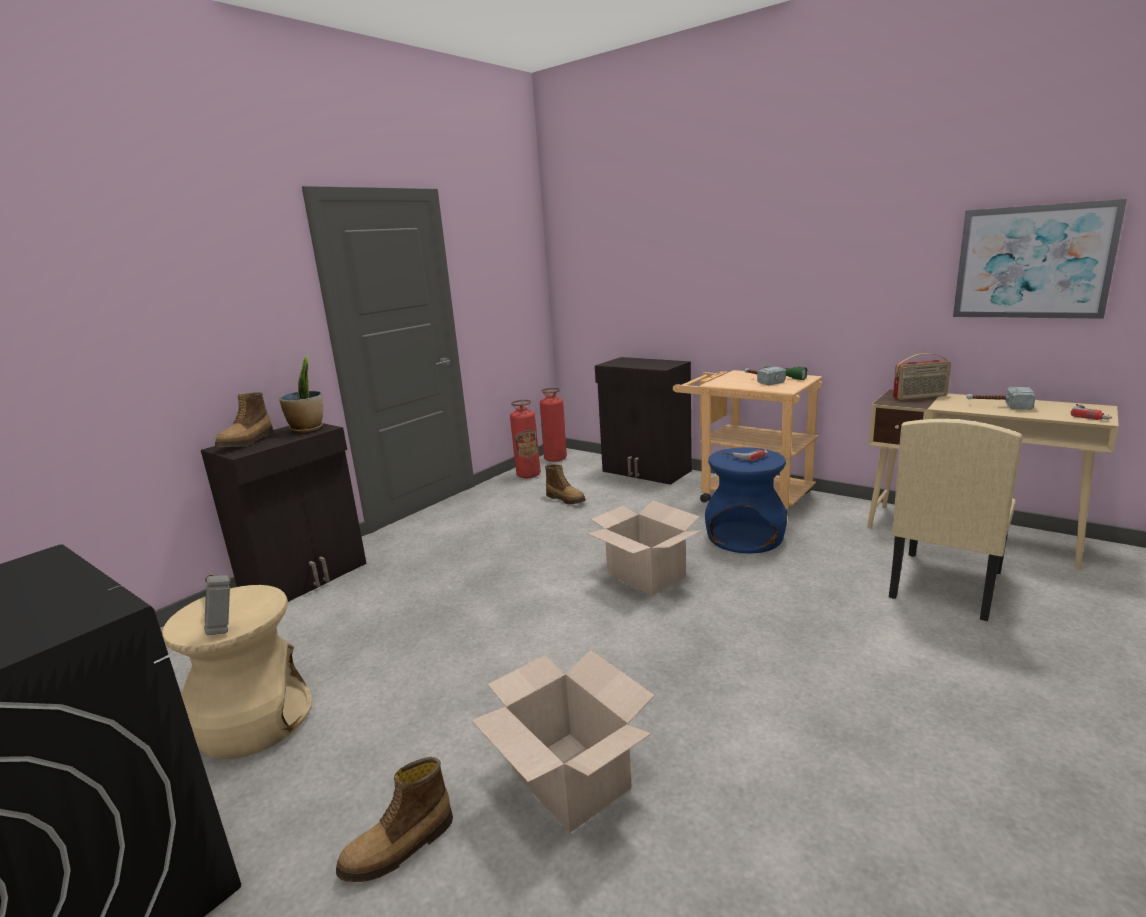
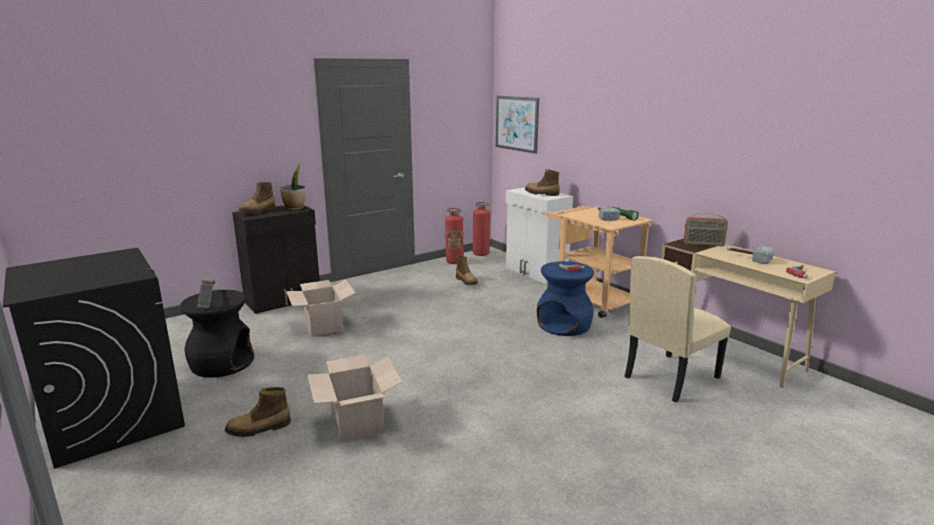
camera: 15 degrees right, 0 degrees up
beige stool [162,585,312,759] -> black stool [180,290,254,378]
cardboard box [587,501,701,595] -> cardboard box moved to [286,280,355,336]
black cabinet [595,357,692,485] -> white cabinet [506,187,573,284]
picture [953,199,1127,319] -> picture moved to [496,96,539,154]
none -> boot [525,169,559,196]

